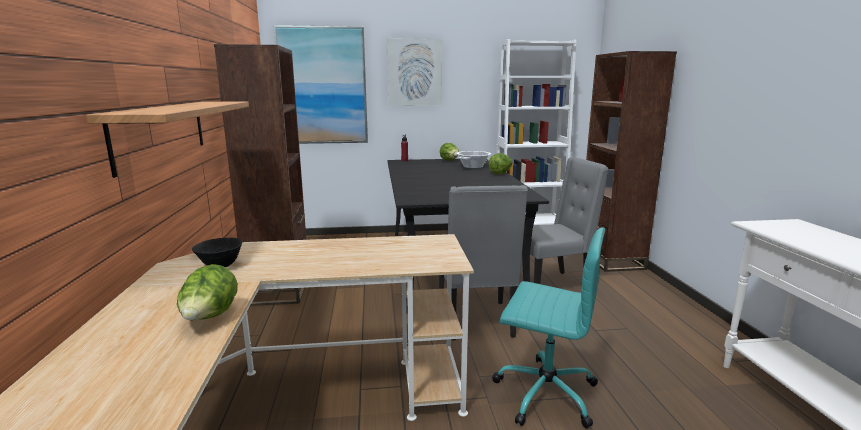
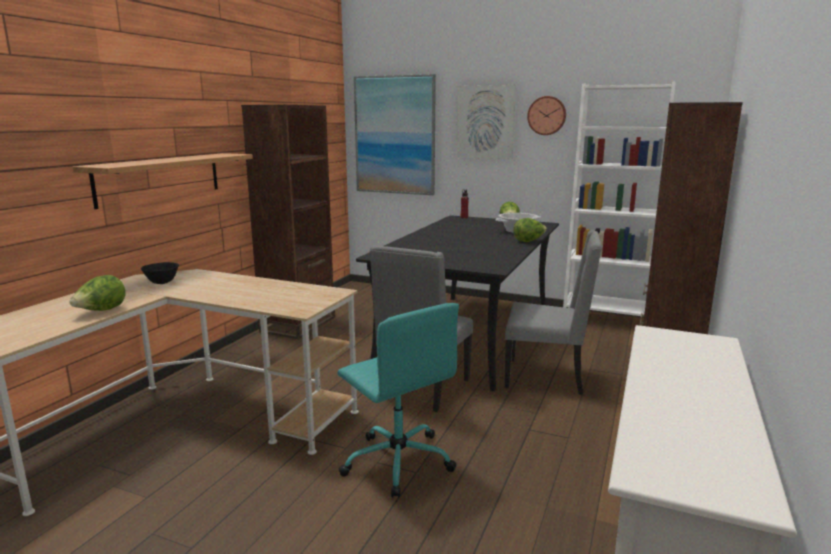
camera: 30 degrees right, 0 degrees up
none -> wall clock [527,96,566,135]

